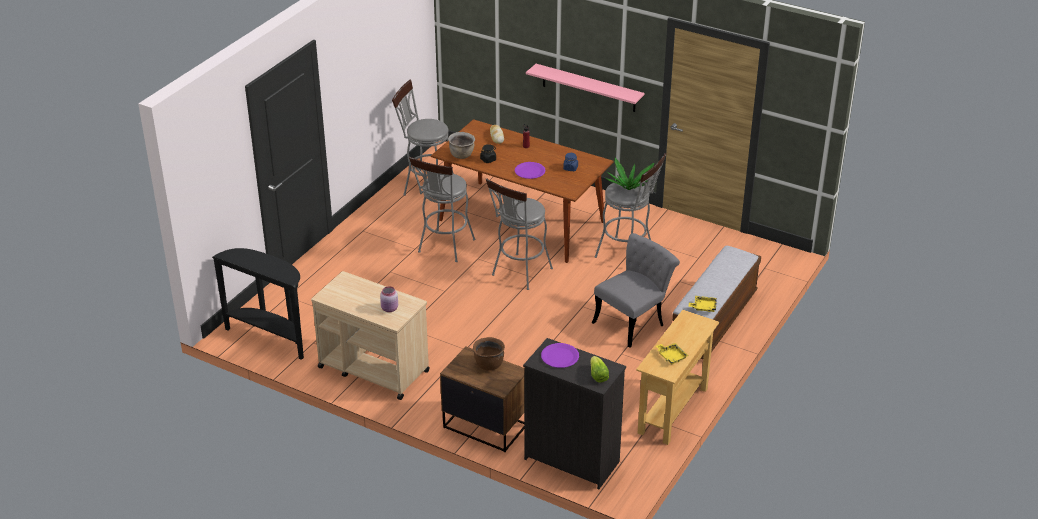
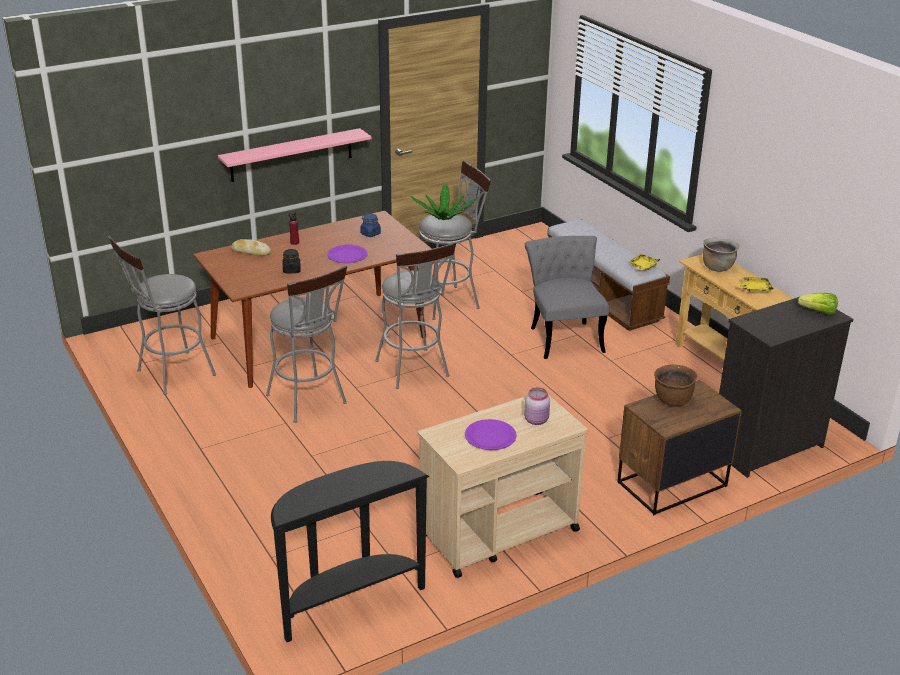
camera: 60 degrees left, 5 degrees down
brown cooking pot [448,132,475,159] -> brown cooking pot moved to [703,237,739,272]
purple plate [541,343,579,368] -> purple plate moved to [465,419,517,450]

